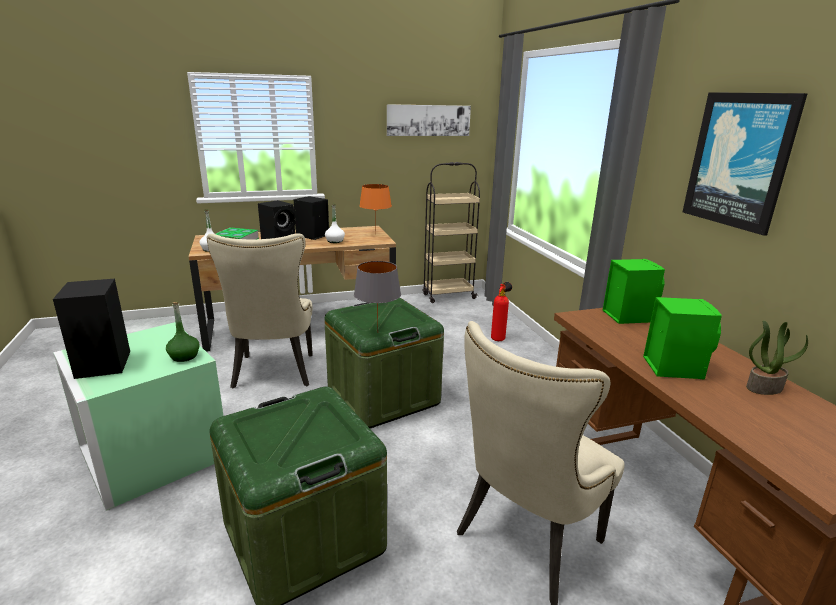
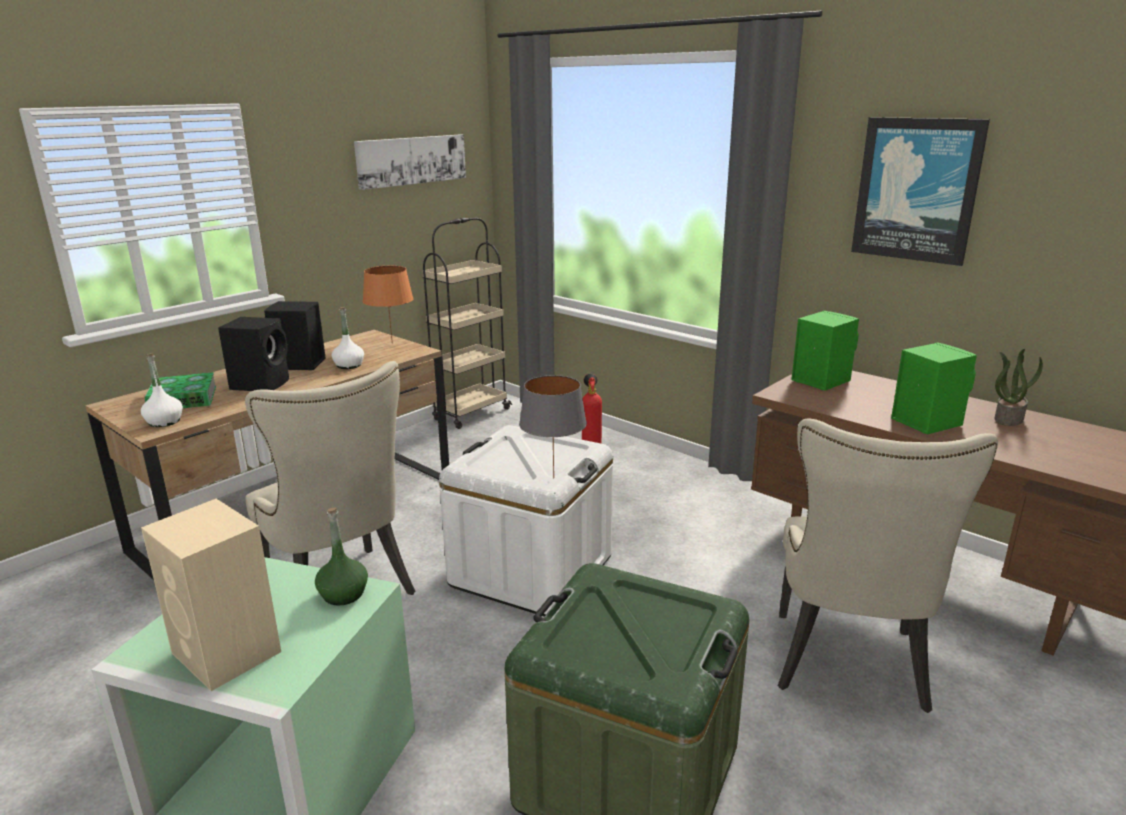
camera: 30 degrees left, 0 degrees up
black speaker [53,279,130,379] -> beige speaker [141,499,281,691]
green storage box [324,298,444,428] -> white storage box [439,425,613,617]

